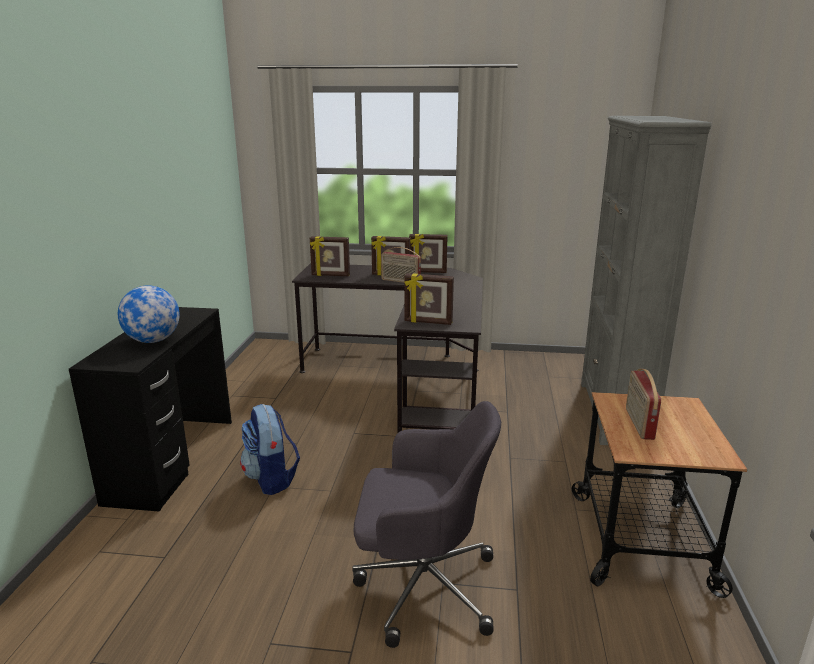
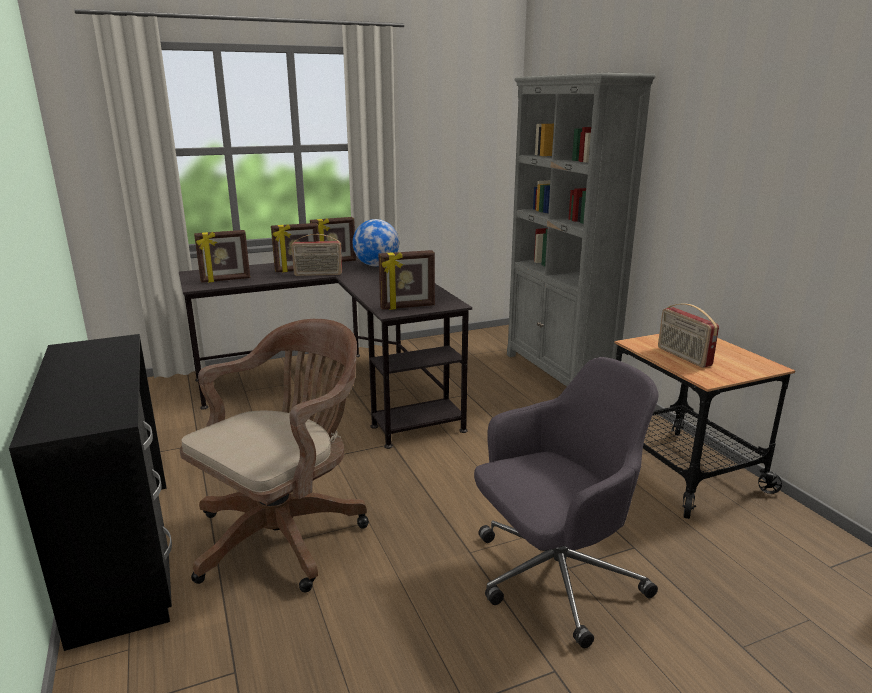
camera: 30 degrees left, 0 degrees up
globe [118,285,180,343] -> globe moved to [353,219,399,266]
backpack [240,404,300,495] -> brown office chair [180,319,369,592]

